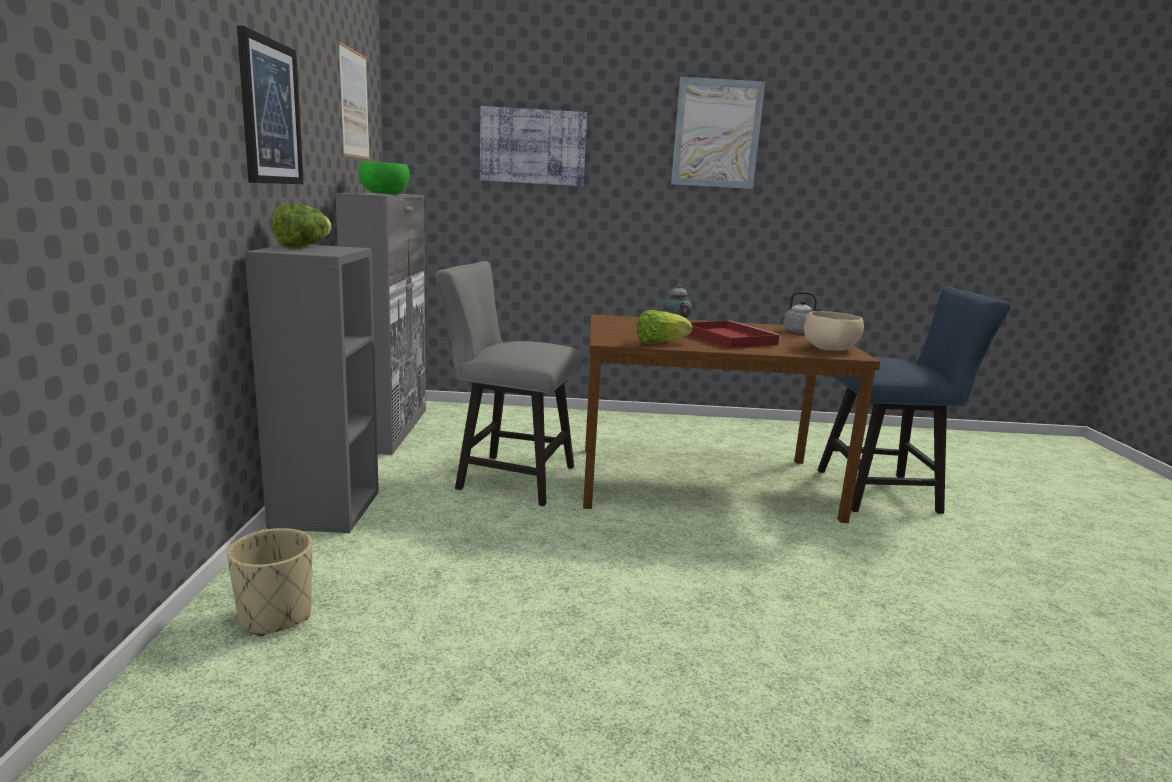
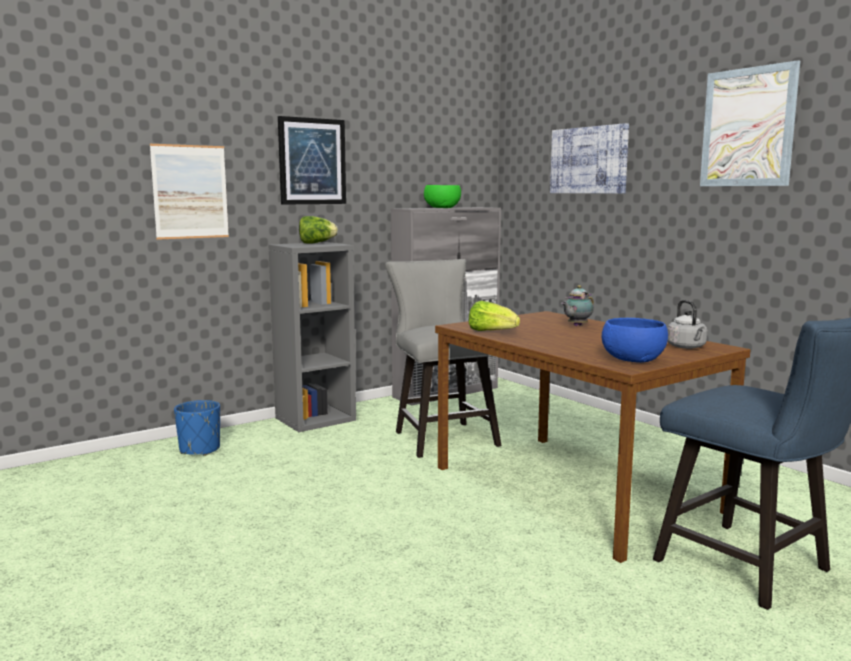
camera: 55 degrees right, 5 degrees down
beige planter [227,528,312,636] -> blue planter [174,400,220,456]
picture [338,42,370,159] -> picture moved to [150,144,229,240]
red tray [689,320,781,349] -> none
beige bowl [804,311,864,351] -> blue bowl [602,318,668,363]

